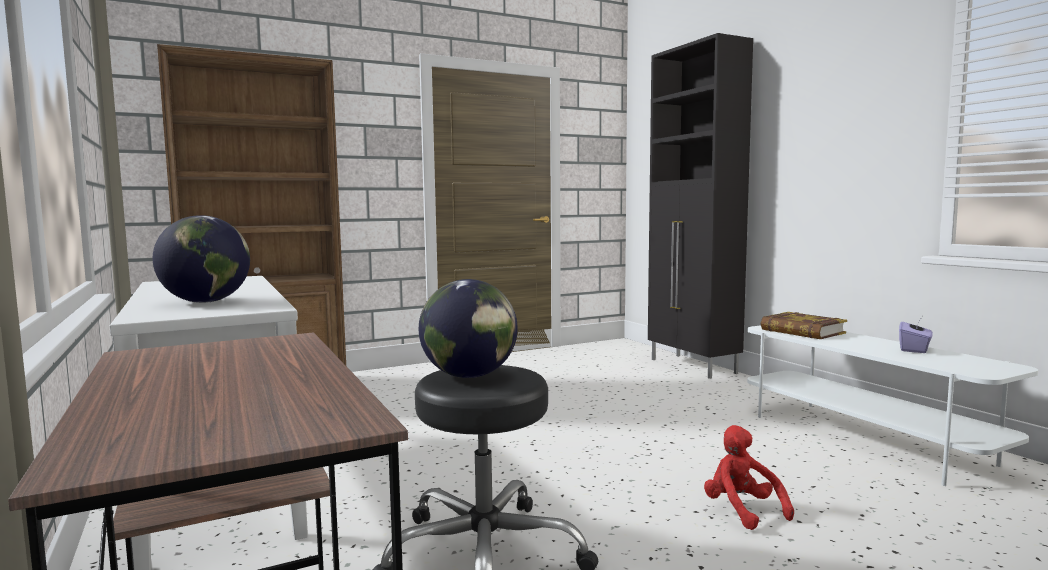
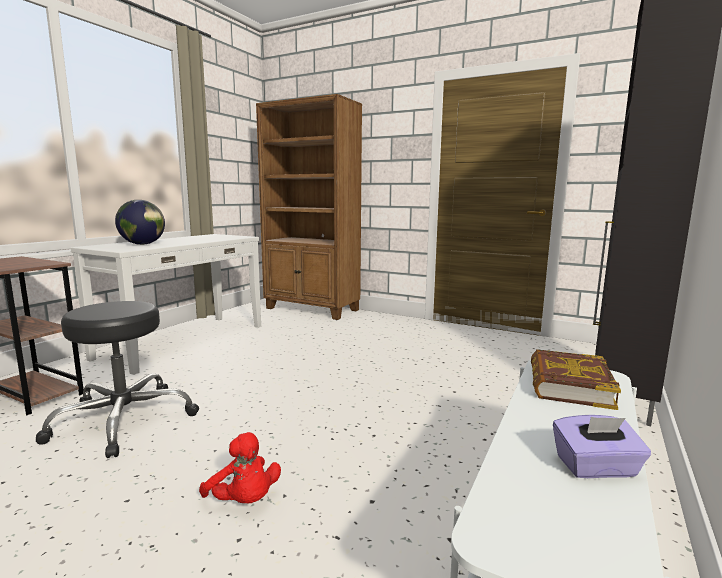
camera: 55 degrees right, 5 degrees up
globe [419,279,518,378] -> none
red plush toy [704,425,794,530] -> red plush toy turned 105 degrees clockwise [199,432,281,503]

